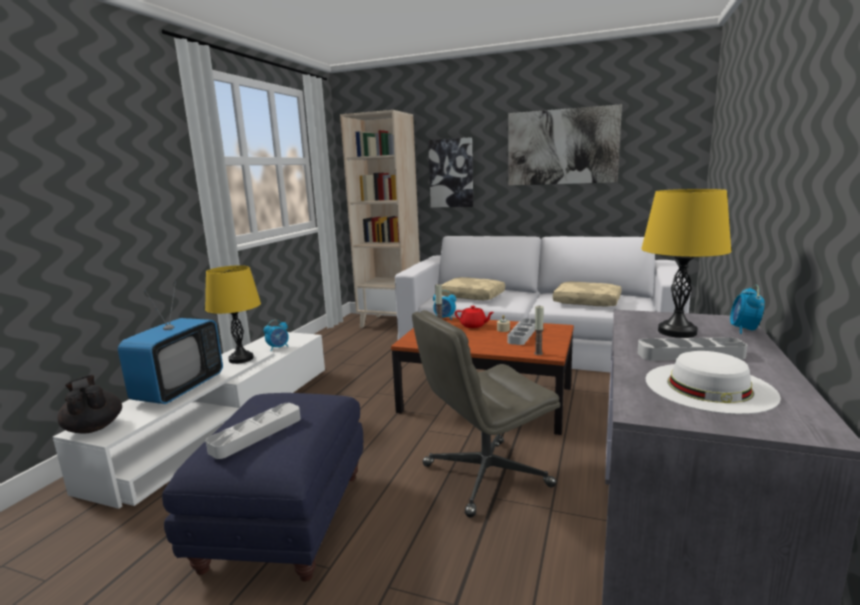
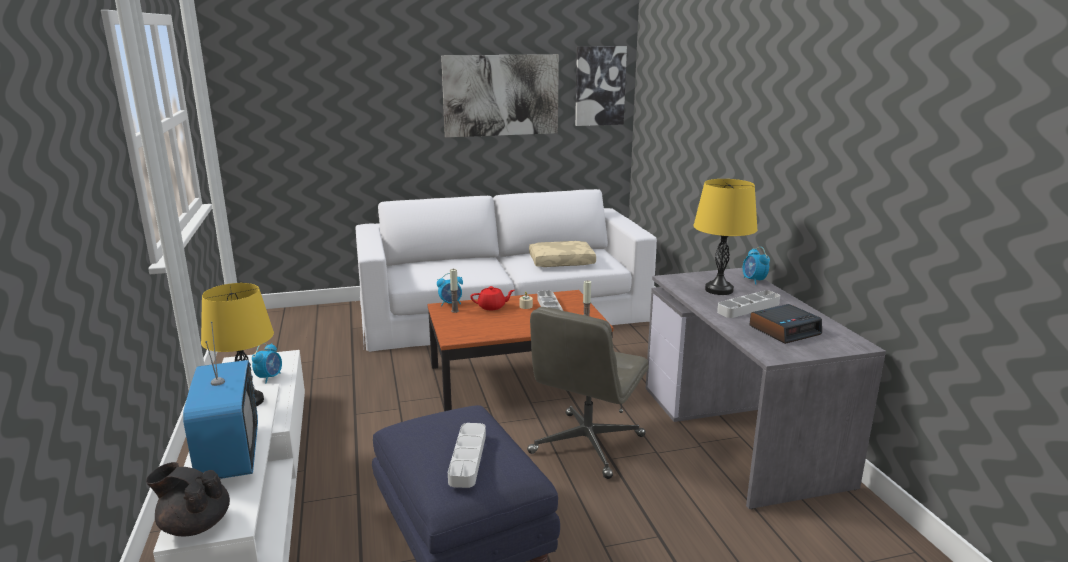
camera: 35 degrees left, 5 degrees up
beige bookcase [340,110,420,328] -> none
picture [428,137,473,207] -> picture moved to [575,46,627,126]
beige pillow [442,277,505,300] -> none
white hat [646,351,781,414] -> alarm clock [750,304,822,344]

